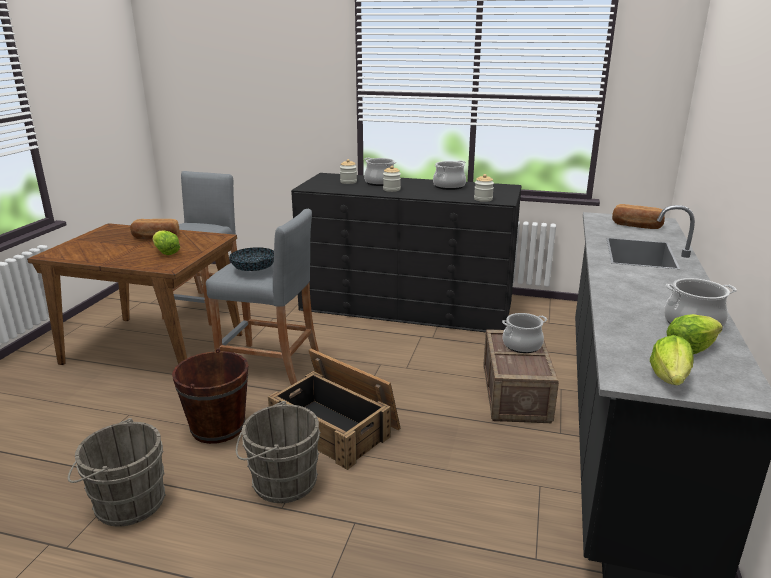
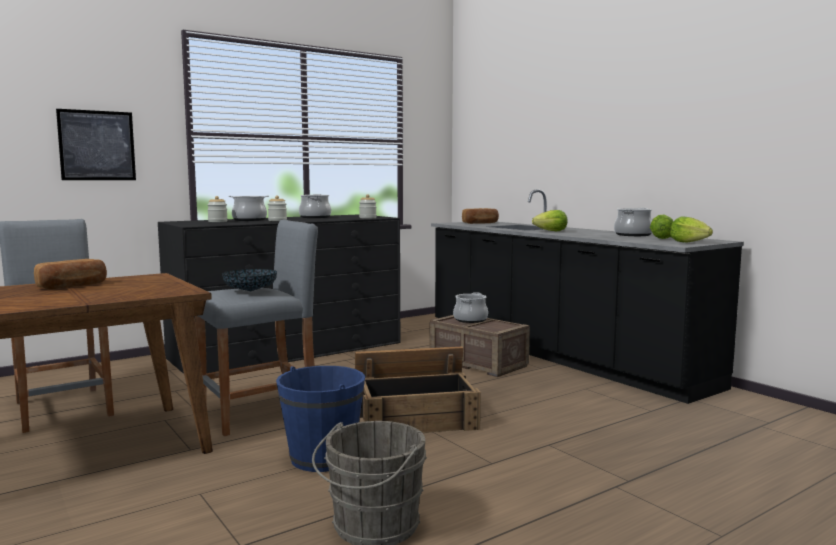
camera: 50 degrees left, 15 degrees down
lettuce [153,230,180,255] -> lettuce moved to [532,210,567,231]
brown bucket [172,348,248,444] -> blue bucket [276,366,365,472]
grey bucket [236,401,321,503] -> none
none -> picture [56,109,136,180]

